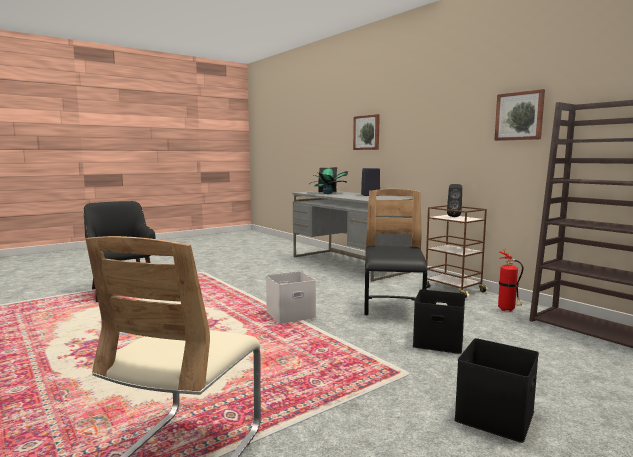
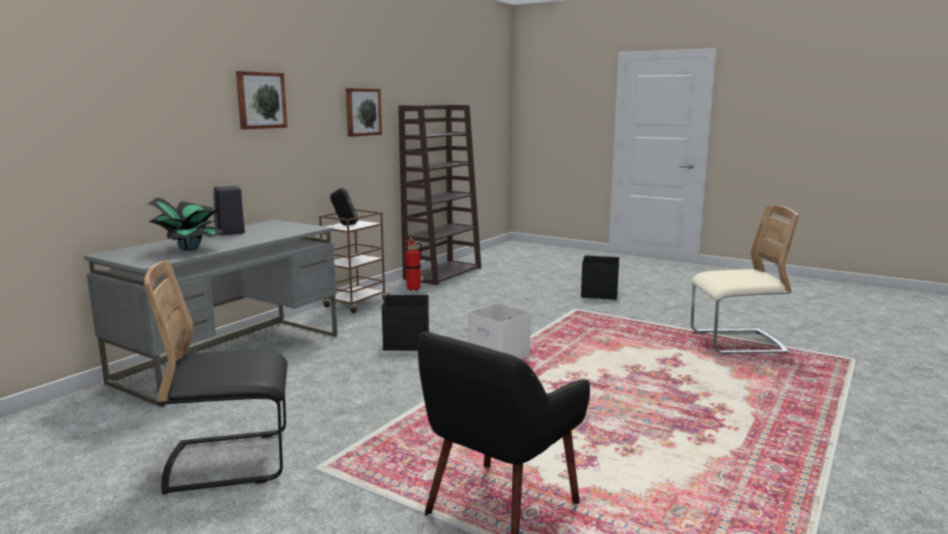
camera: 110 degrees left, 5 degrees up
picture [353,114,380,150] -> picture moved to [236,71,288,129]
black chair [364,189,427,315] -> black chair moved to [144,260,288,495]
black storage box [413,289,465,354] -> black storage box moved to [381,295,429,351]

